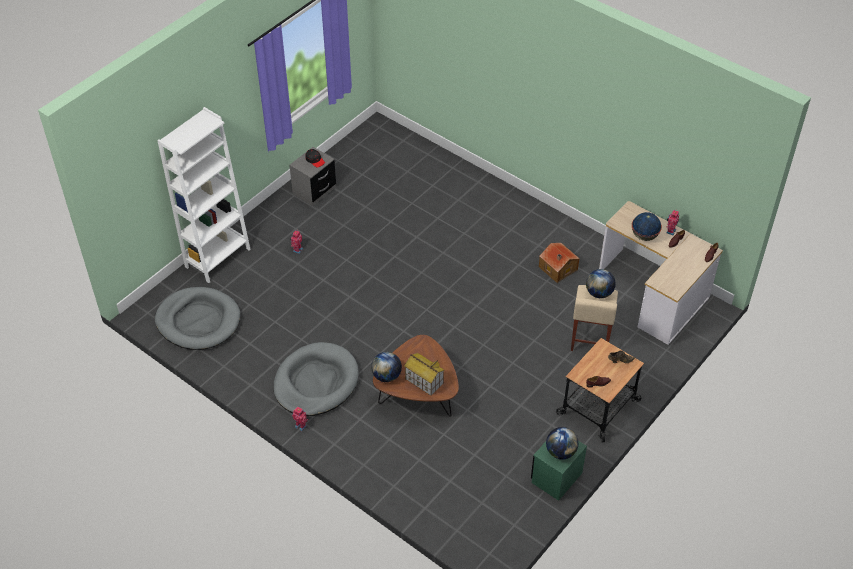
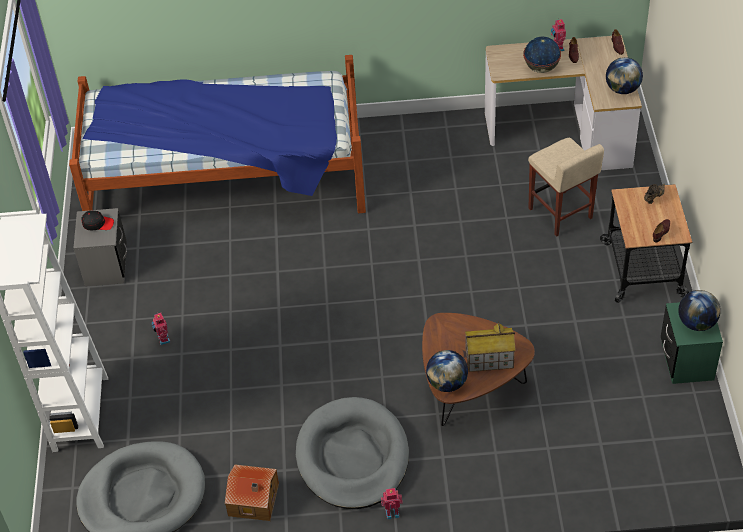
camera: 40 degrees left, 0 degrees up
toy house [539,243,580,283] -> toy house moved to [225,464,279,521]
globe [586,269,616,298] -> globe moved to [606,57,643,94]
none -> bed [69,55,366,213]

